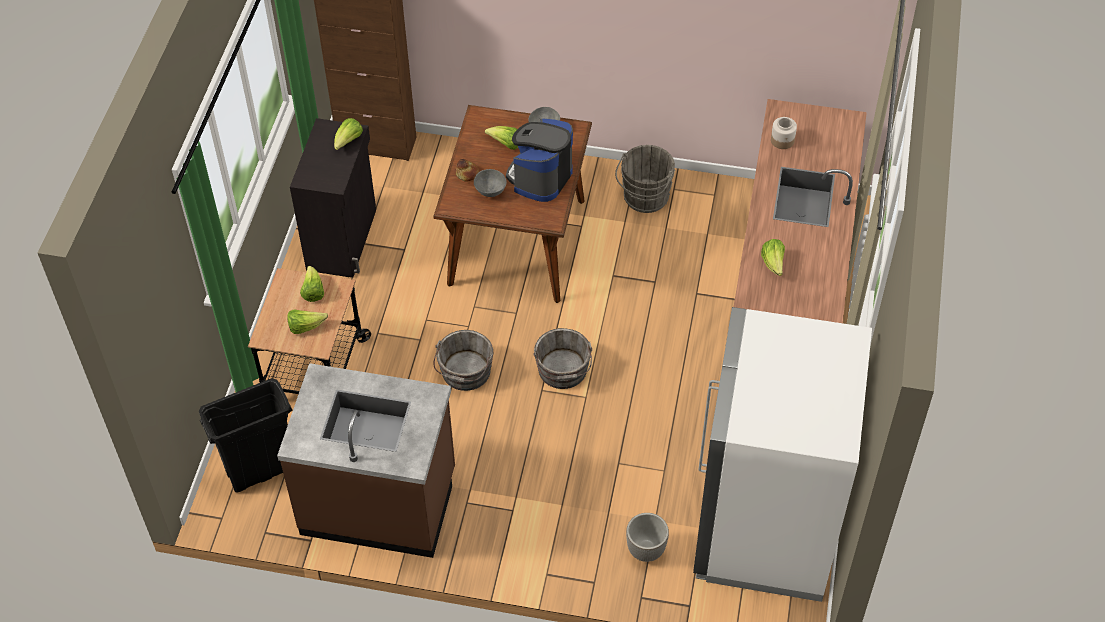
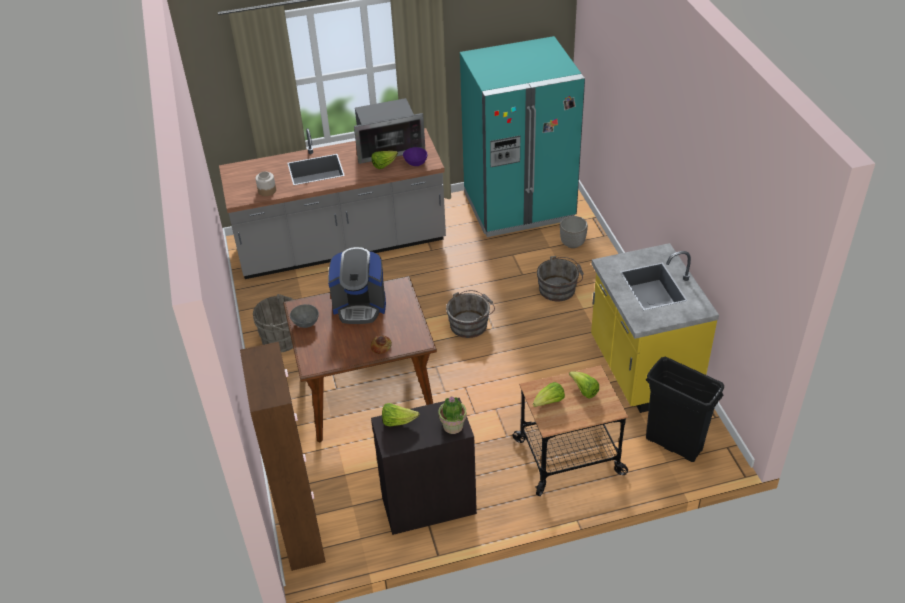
camera: 115 degrees left, 10 degrees down
brown counter [277,363,455,558] -> yellow counter [591,243,719,413]
grey bucket [433,330,494,391] -> grey bucket moved to [537,256,584,301]
grey bowl [474,169,507,197] -> none
lettuce [485,126,518,150] -> none
white fridge [693,307,872,602] -> turquoise fridge [460,36,585,237]
none -> microwave [354,98,425,164]
none -> purple bowl [403,147,428,166]
none -> potted plant [438,396,466,434]

